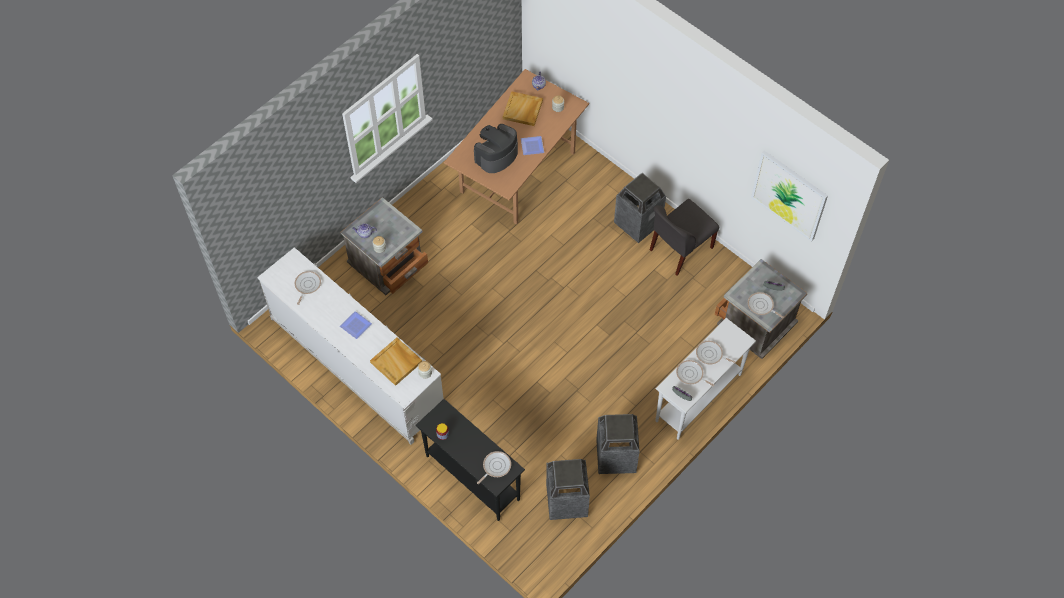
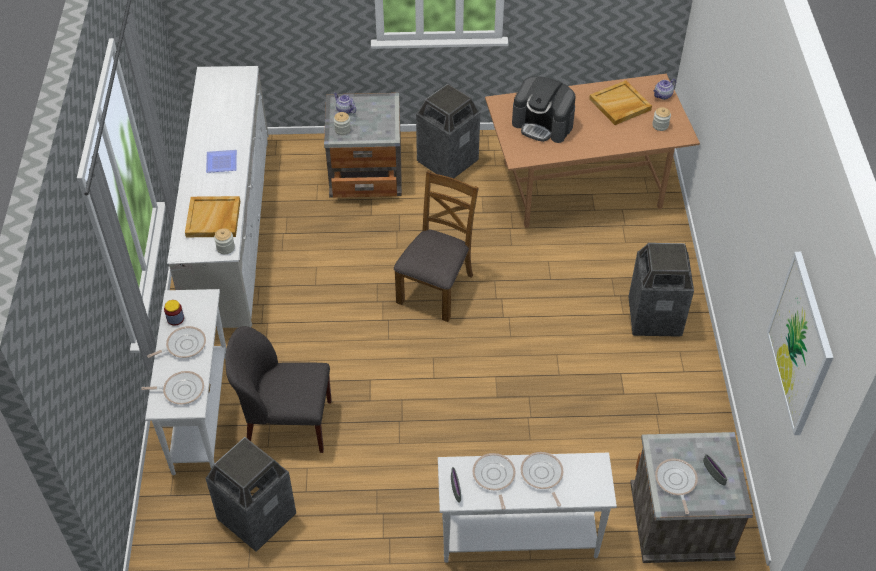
camera: 45 degrees right, 10 degrees down
frying pan [294,271,321,305] -> frying pan moved to [147,326,206,358]
black console table [416,399,525,521] -> white console table [145,289,227,475]
coffee machine [474,124,518,173] -> coffee machine turned 150 degrees counterclockwise [512,76,576,143]
plate [521,136,544,155] -> none
trash can [596,414,640,474] -> trash can moved to [416,84,480,178]
grey chair [650,199,719,275] -> grey chair moved to [225,326,331,453]
none -> brown chair [394,171,479,322]

